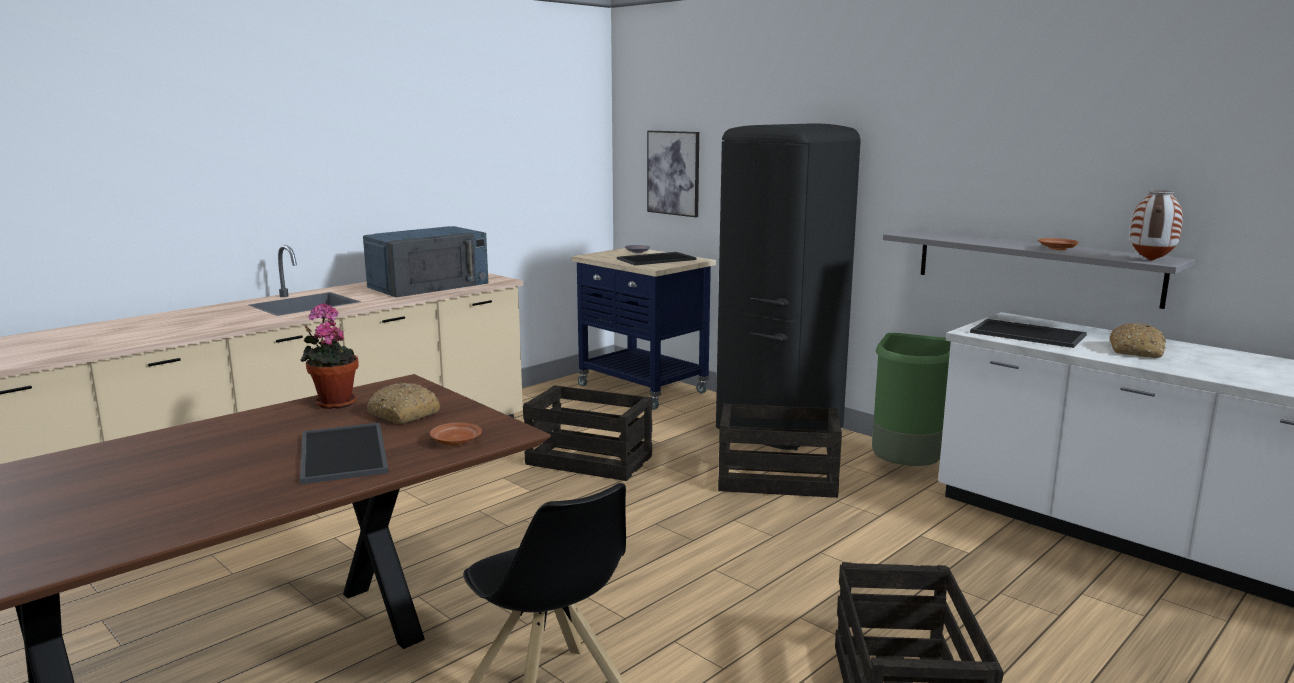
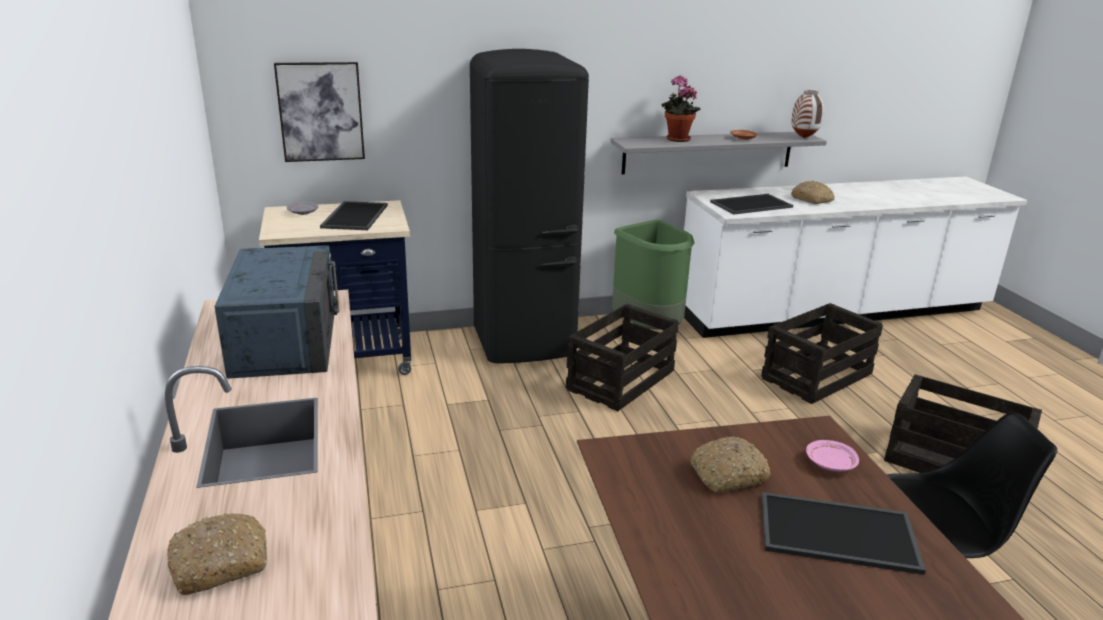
camera: 60 degrees left, 10 degrees up
potted plant [301,303,359,409] -> potted plant moved to [662,75,701,142]
brown plate [430,423,482,446] -> pink plate [806,440,859,472]
crate [523,385,652,481] -> crate moved to [761,303,883,404]
none -> bread [167,513,267,595]

